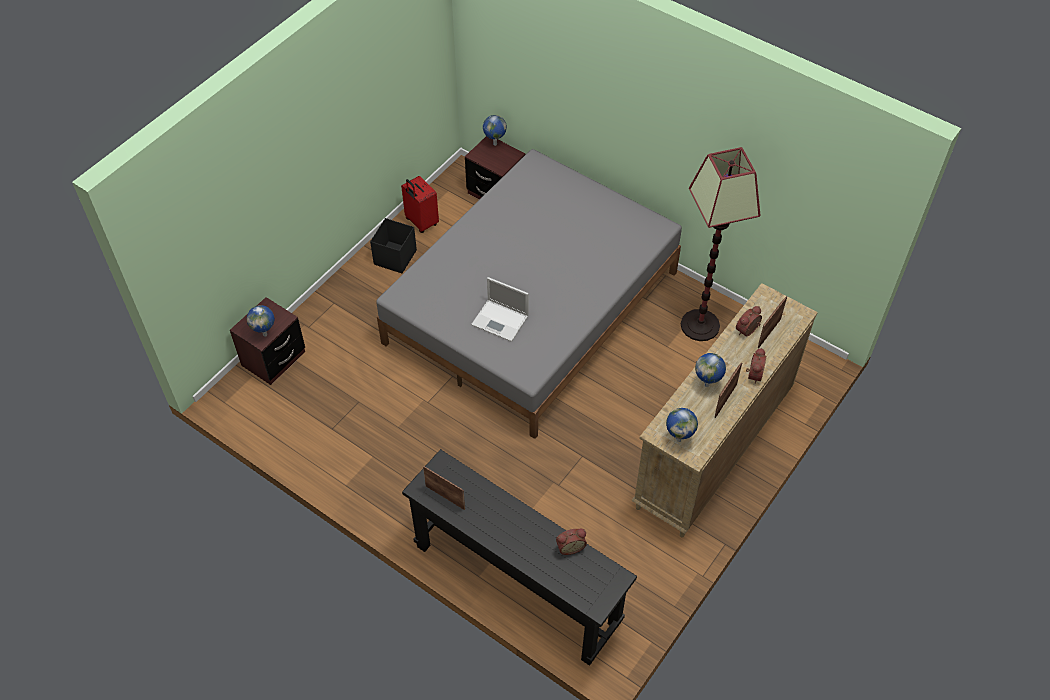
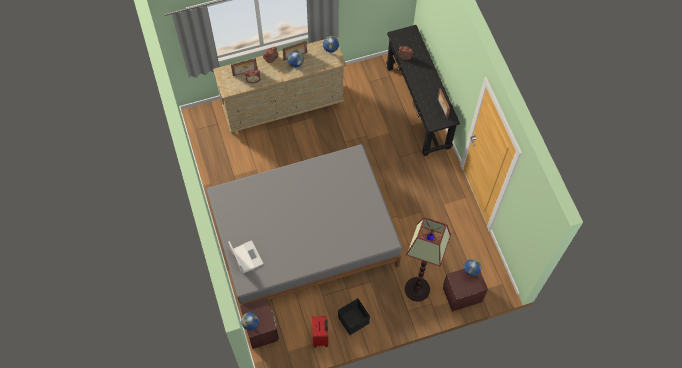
camera: 145 degrees left, 10 degrees up
laptop [471,277,529,342] -> laptop moved to [228,240,264,274]
floor lamp [681,147,761,341] -> floor lamp moved to [405,217,451,302]

